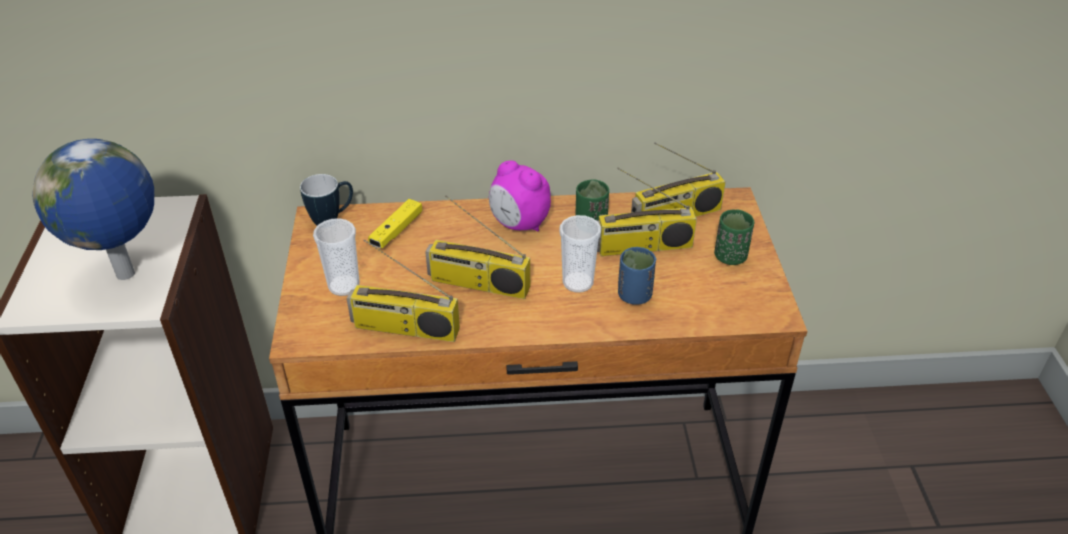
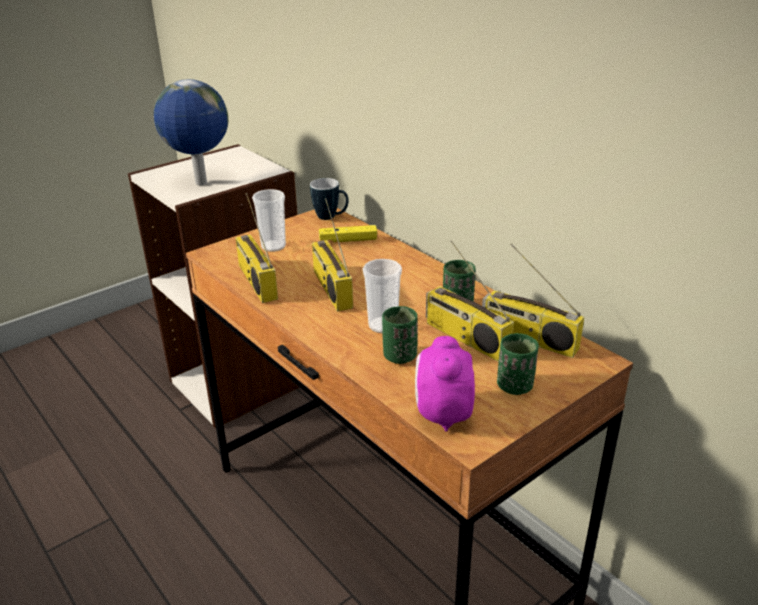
camera: 55 degrees right, 10 degrees down
alarm clock [489,160,551,232] -> alarm clock moved to [415,336,475,432]
blue cup [618,247,656,305] -> green cup [382,306,418,364]

